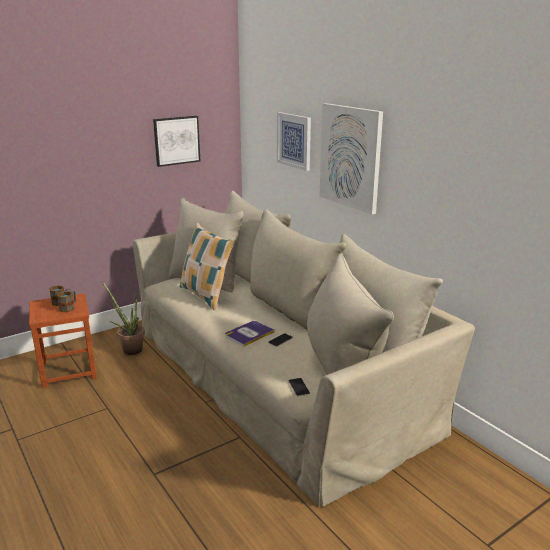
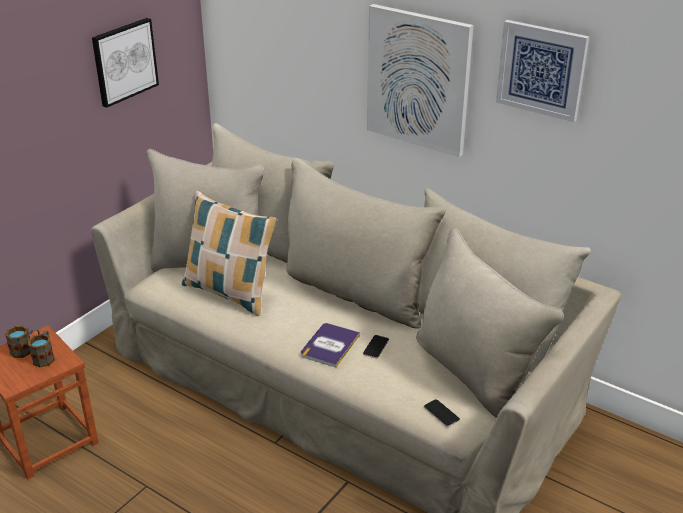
camera: 20 degrees left, 10 degrees up
potted plant [102,282,145,355] -> none
picture [277,112,311,171] -> picture moved to [496,20,589,122]

